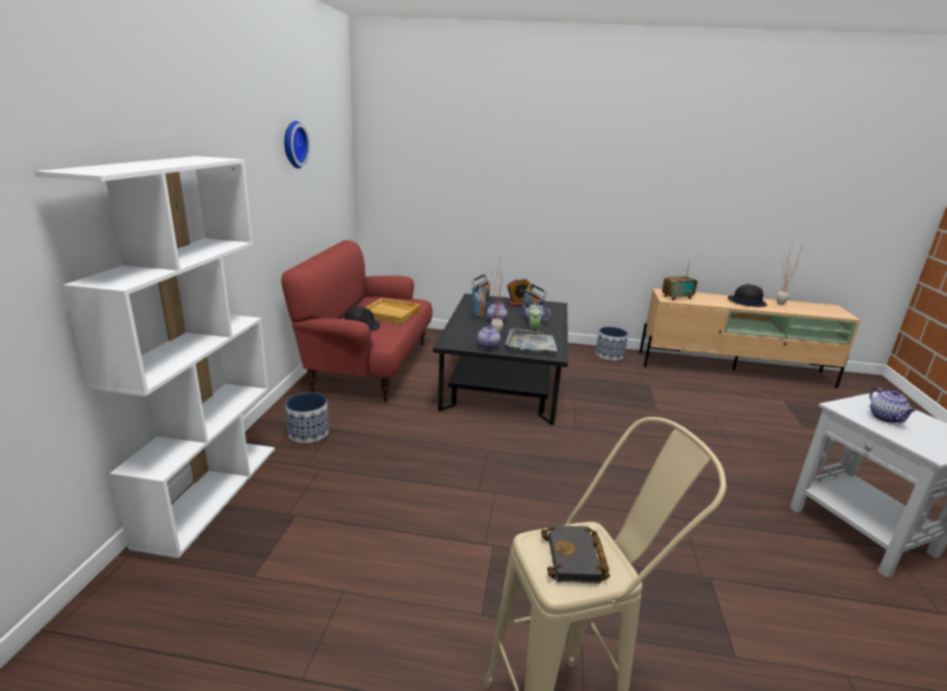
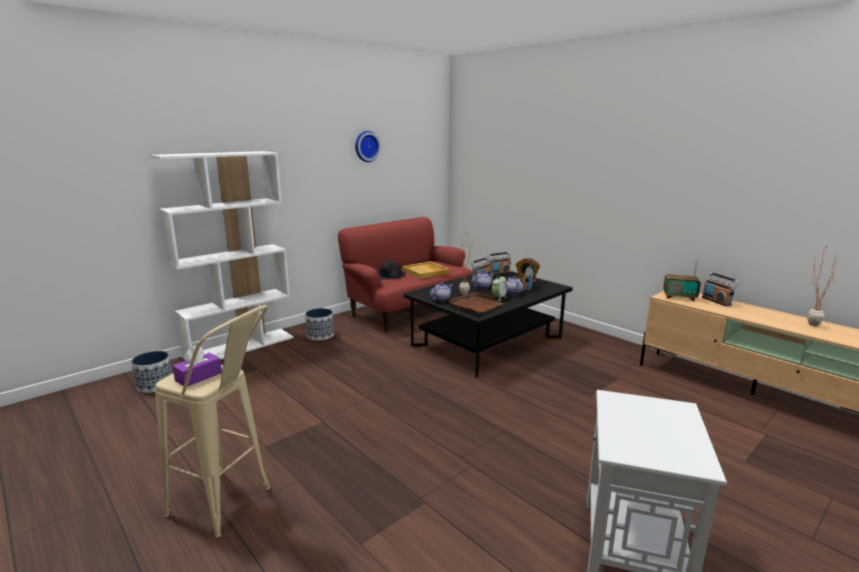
camera: 40 degrees right, 5 degrees down
grey tray [506,328,558,354] -> brown tray [449,292,503,313]
black book [541,525,610,584] -> purple tissue box [172,346,222,387]
planter [596,327,628,361] -> planter moved to [131,351,173,393]
black hat [728,284,767,307] -> none
teapot [869,387,916,423] -> none
none -> radio [702,272,739,306]

